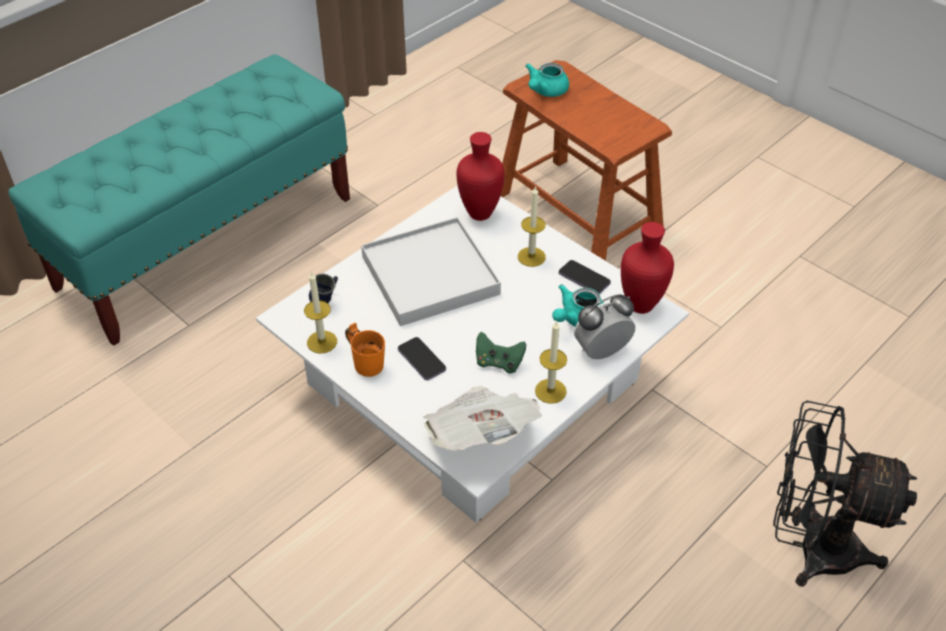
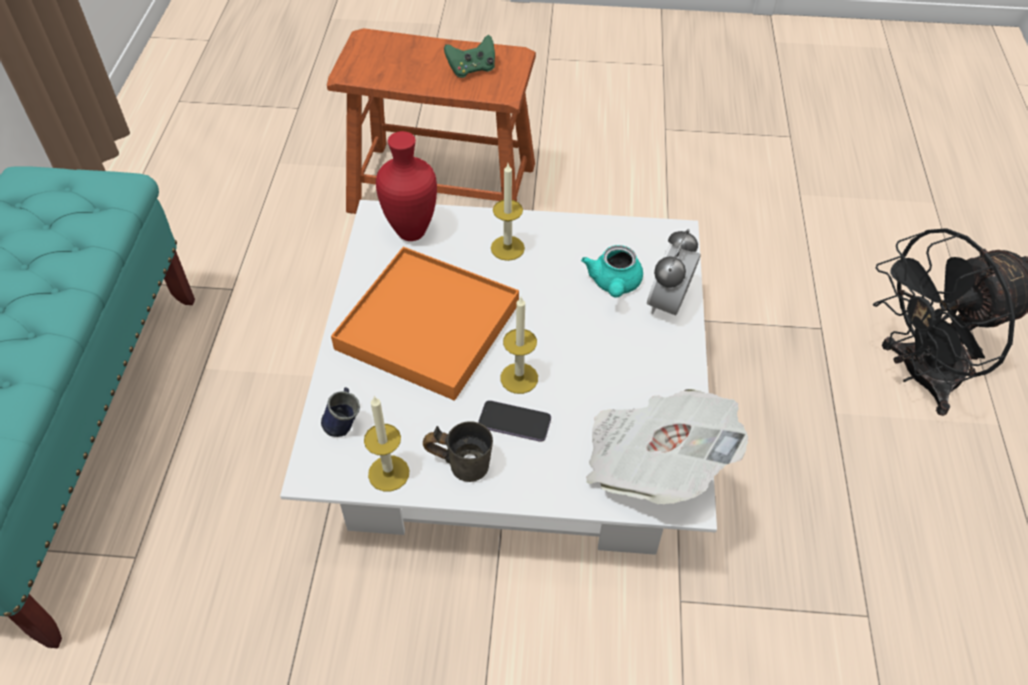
camera: 40 degrees left, 5 degrees up
orange mug [345,323,385,377] -> grey mug [423,421,493,482]
white tray [361,217,501,326] -> orange tray [331,247,519,401]
green game controller [476,332,526,373] -> green game controller moved to [444,35,495,78]
turquoise teapot [526,63,569,97] -> none
candle [535,320,567,404] -> candle moved to [500,297,538,394]
phone [559,260,611,294] -> none
red vase [621,222,674,314] -> none

